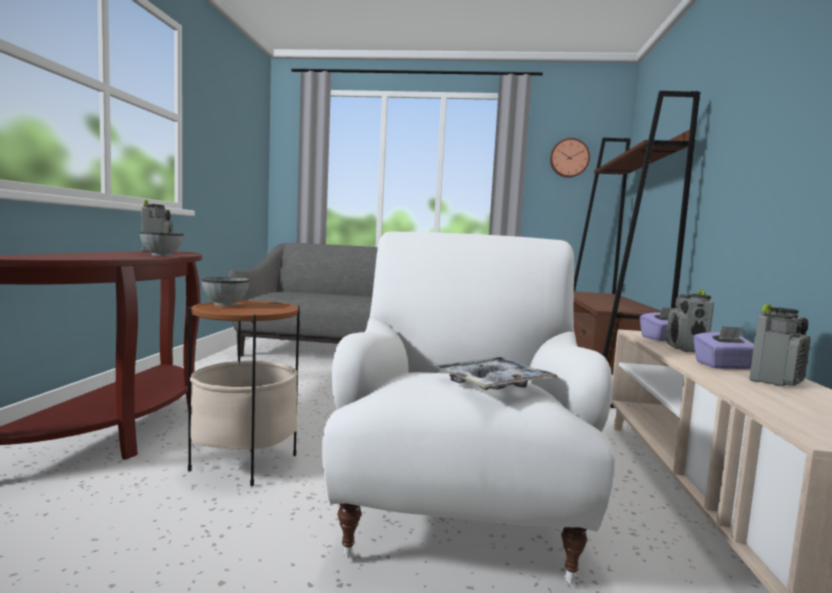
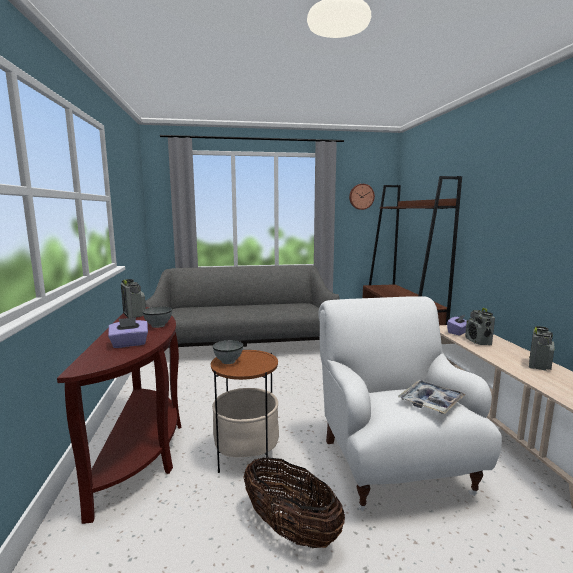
camera: 15 degrees left, 5 degrees up
purple tissue box [693,326,754,369] -> purple tissue box moved to [108,318,148,348]
none -> basket [244,457,345,548]

